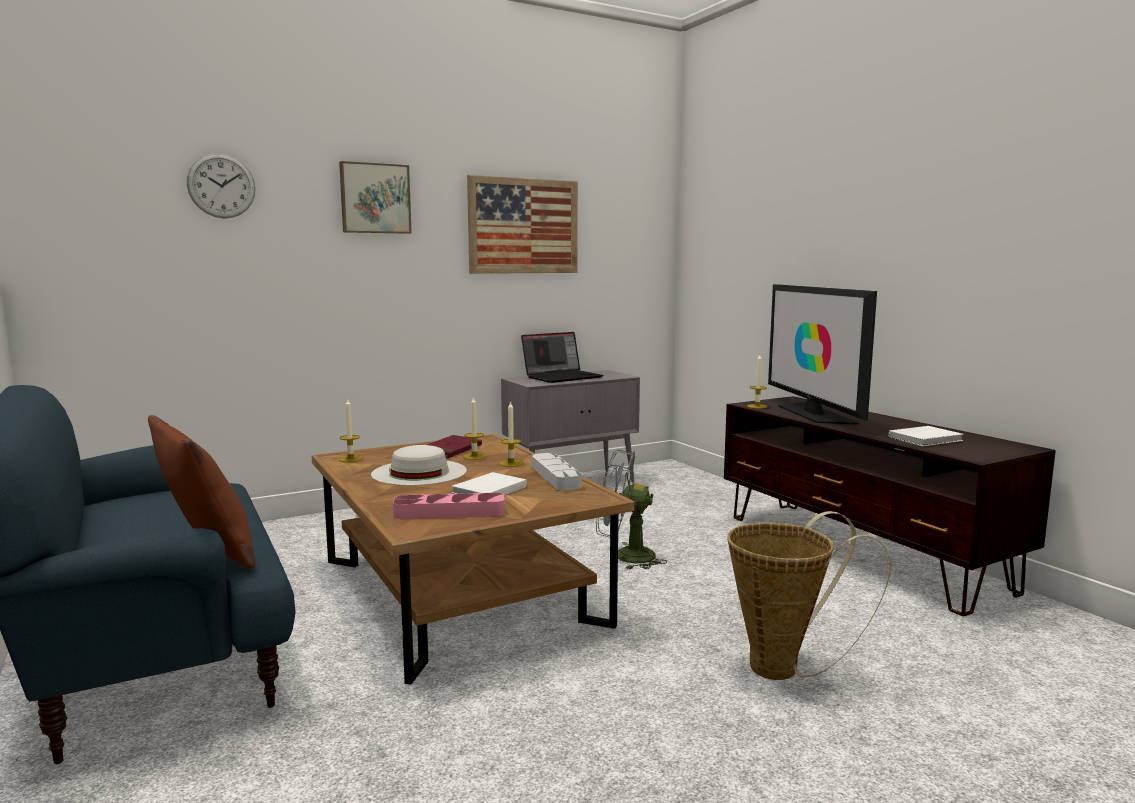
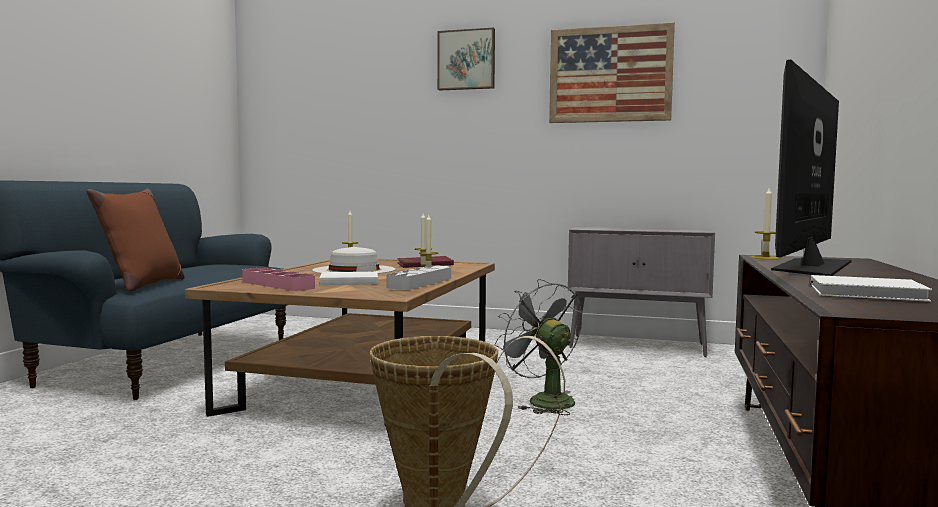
camera: 45 degrees right, 5 degrees down
wall clock [187,153,256,218] -> none
laptop [521,332,604,383] -> none

